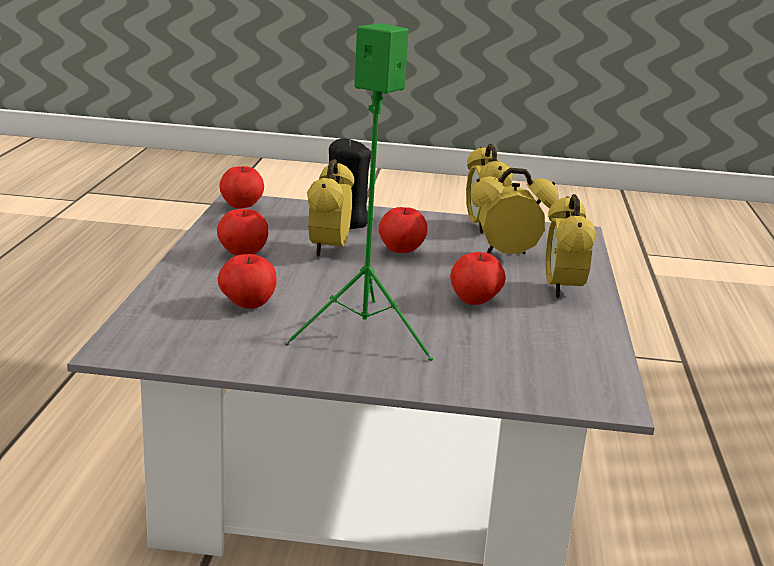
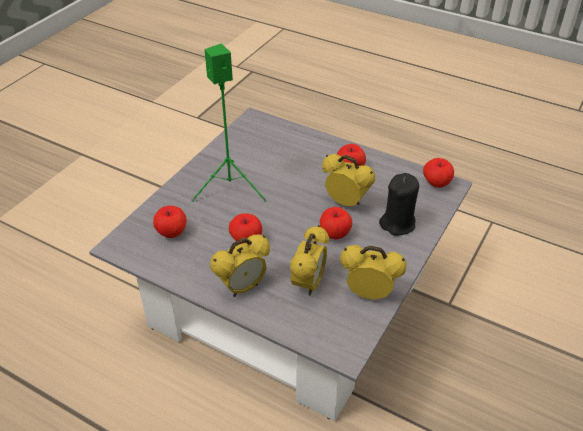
camera: 115 degrees right, 20 degrees up
apple [218,254,277,309] -> apple moved to [153,206,187,238]
alarm clock [546,194,596,298] -> alarm clock turned 120 degrees clockwise [210,234,270,297]

